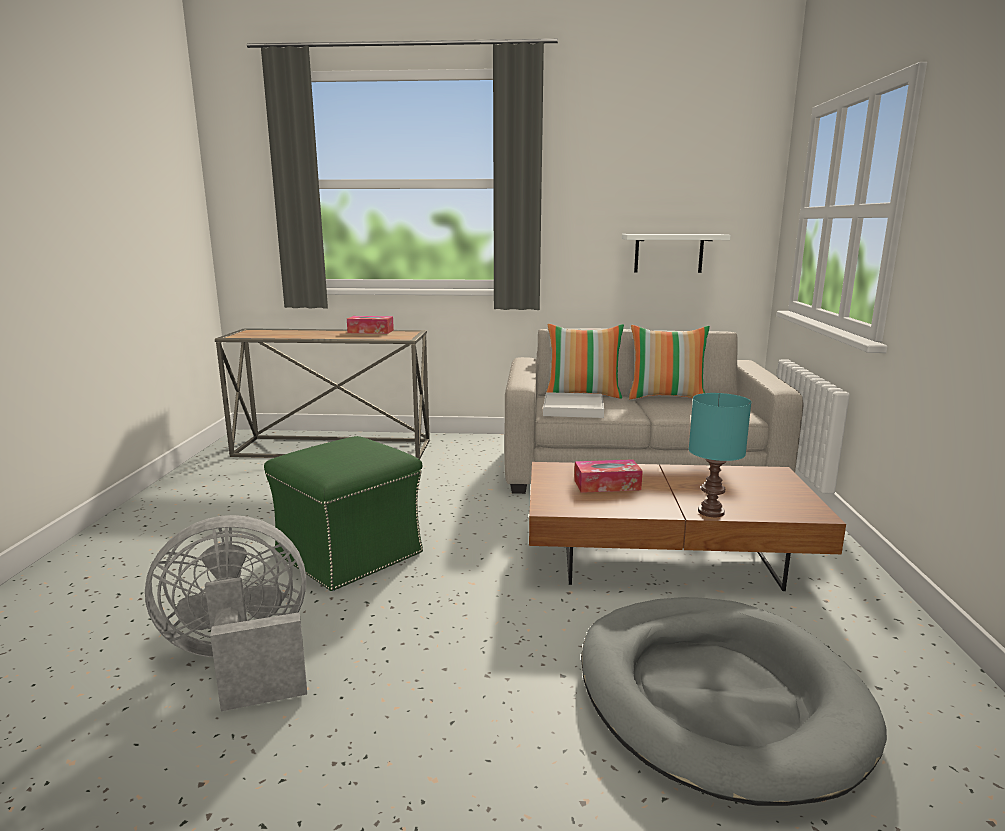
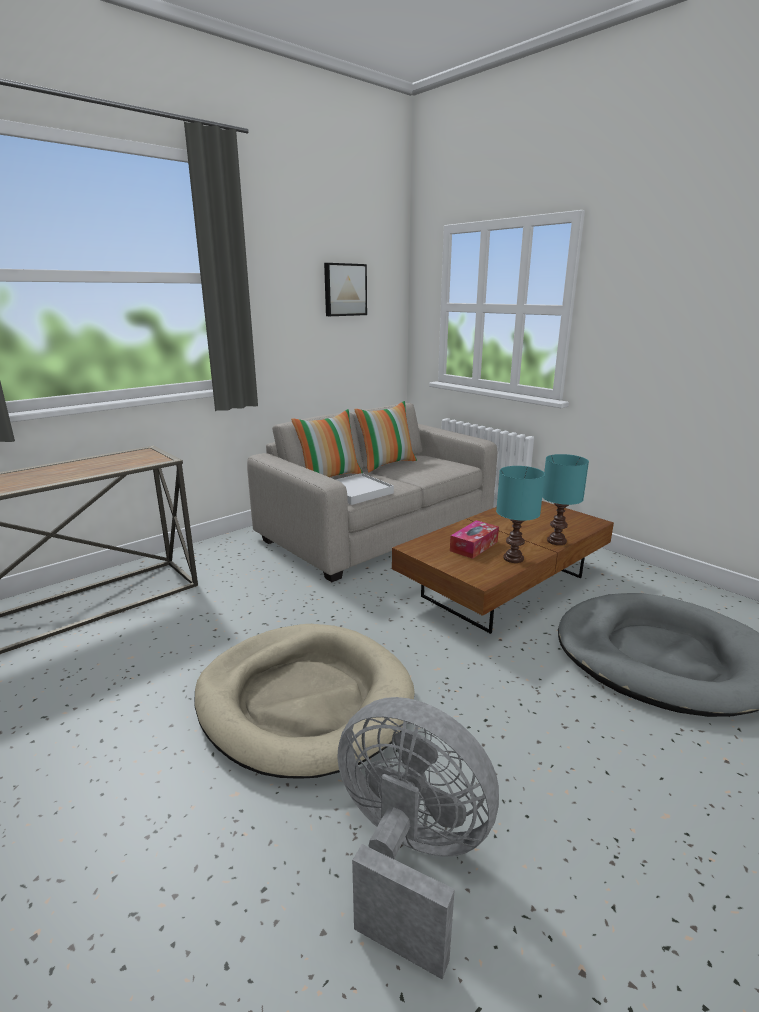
camera: 45 degrees left, 5 degrees up
grey fan [145,515,307,711] -> grey fan turned 90 degrees clockwise [337,697,499,980]
green ottoman [264,436,423,591] -> beige dog bed [194,624,415,779]
tissue box [347,316,394,334] -> none
white shelf [622,234,731,273] -> none
none -> picture [324,263,367,316]
none -> turquoise table lamp [496,466,545,563]

